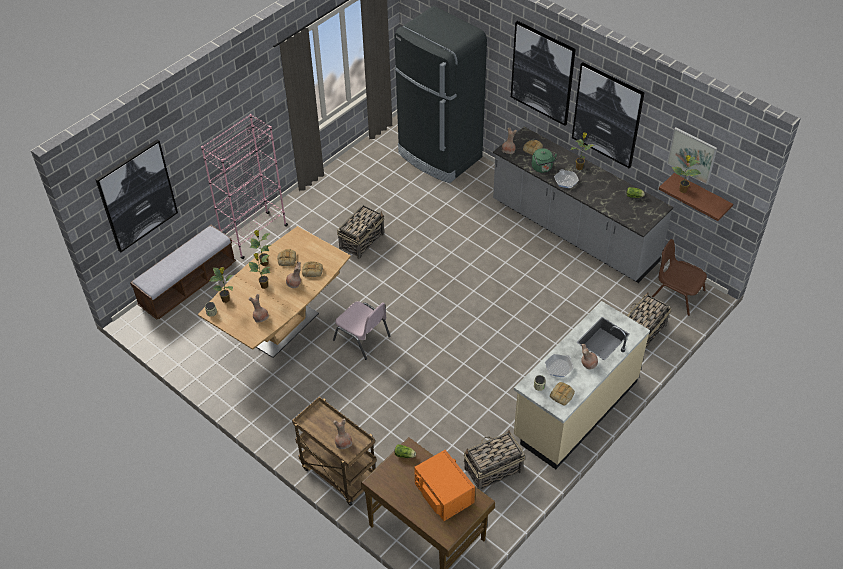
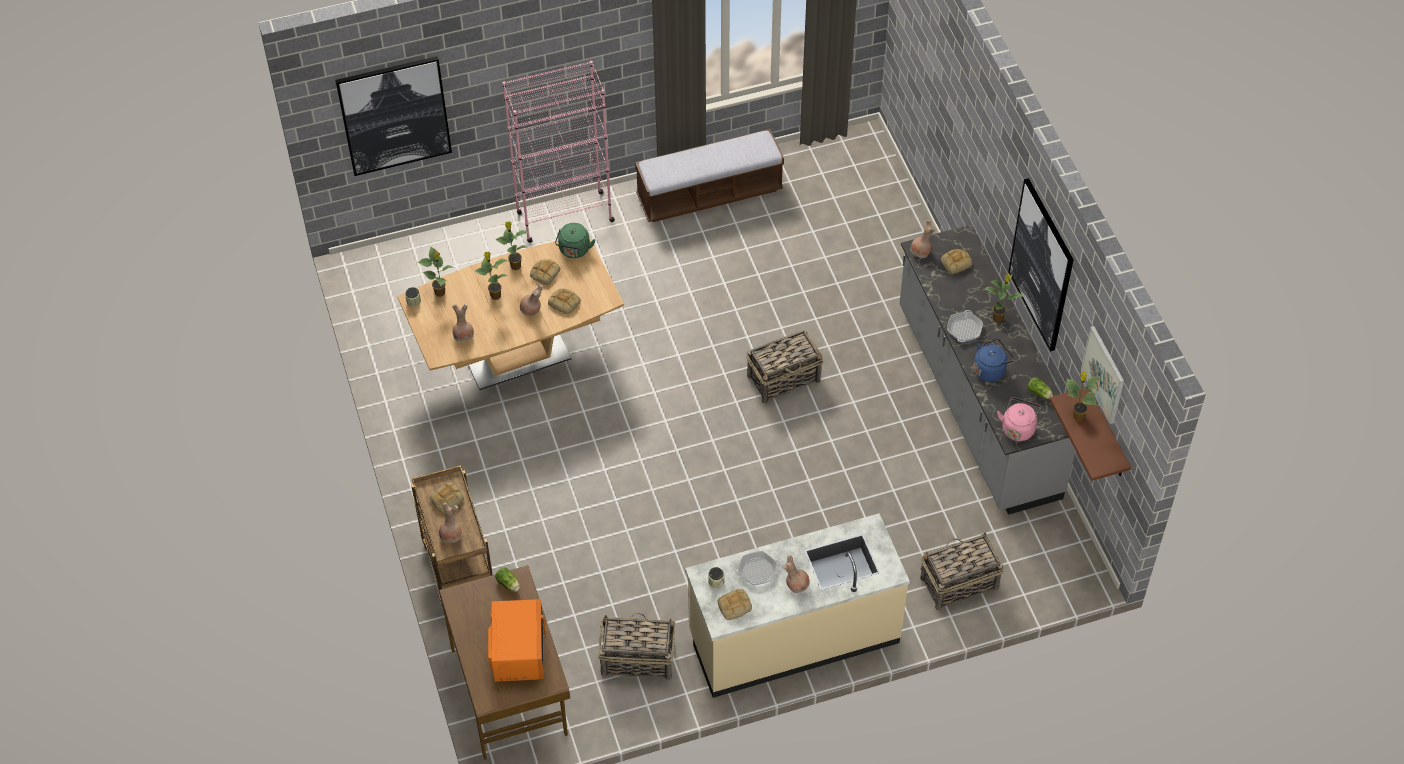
camera: 30 degrees right, 5 degrees up
bench [130,225,236,320] -> bench moved to [635,129,784,222]
pink chair [333,301,391,360] -> none
basket [337,205,384,259] -> basket moved to [746,330,823,404]
black fridge [395,6,487,183] -> none
picture [511,21,576,126] -> none
green kettle [532,148,557,173] -> green kettle moved to [555,223,596,258]
brown chair [652,239,707,316] -> none
none -> bread [430,482,464,514]
none -> blue kettle [973,339,1014,382]
none -> pink kettle [997,397,1041,441]

